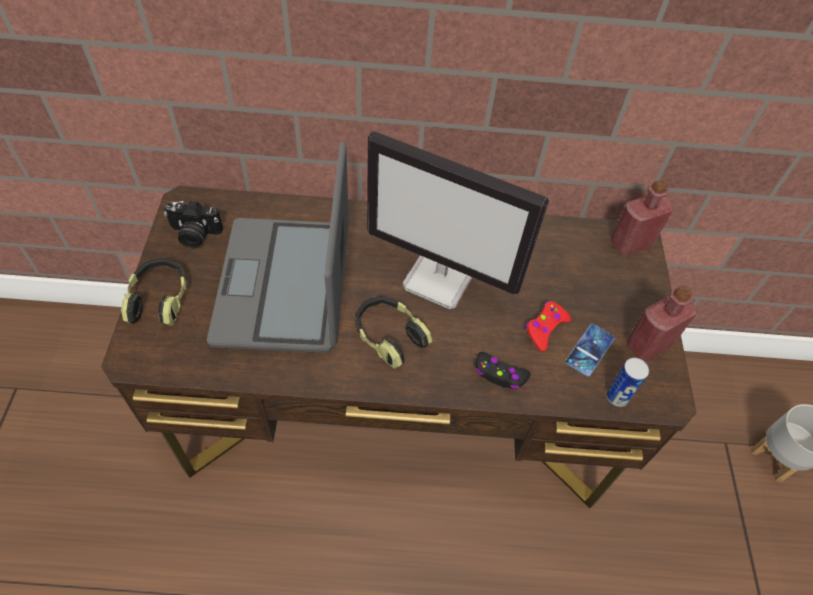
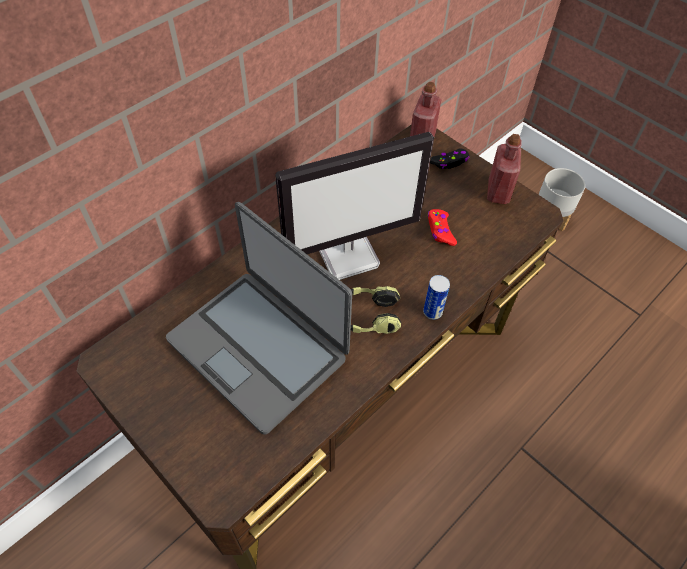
camera: 45 degrees left, 0 degrees up
headphones [121,258,186,326] -> none
camera [164,200,223,248] -> none
black game controller [476,352,531,390] -> black game controller moved to [430,148,469,169]
phone [565,324,615,377] -> none
can [606,358,649,407] -> can moved to [423,275,450,320]

